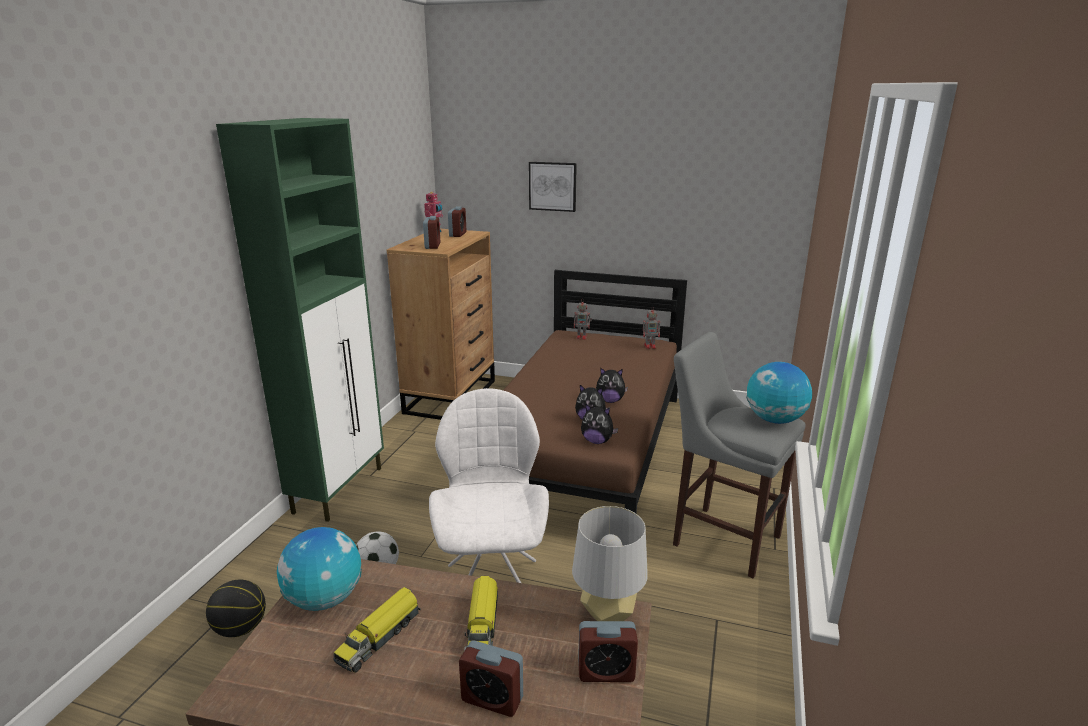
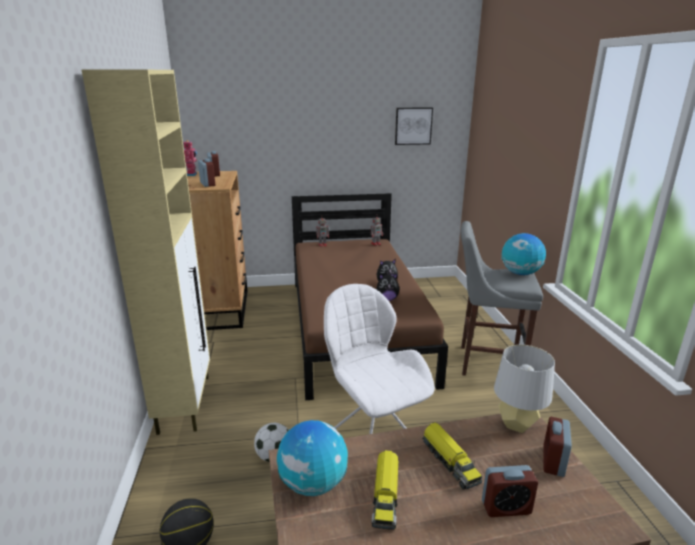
camera: 25 degrees left, 0 degrees up
green cabinet [216,118,384,522] -> beige cabinet [81,69,210,435]
picture [529,162,577,212] -> picture moved to [395,107,433,145]
alarm clock [578,621,638,682] -> alarm clock turned 135 degrees clockwise [543,417,572,477]
plush toy [581,404,618,444] -> none

